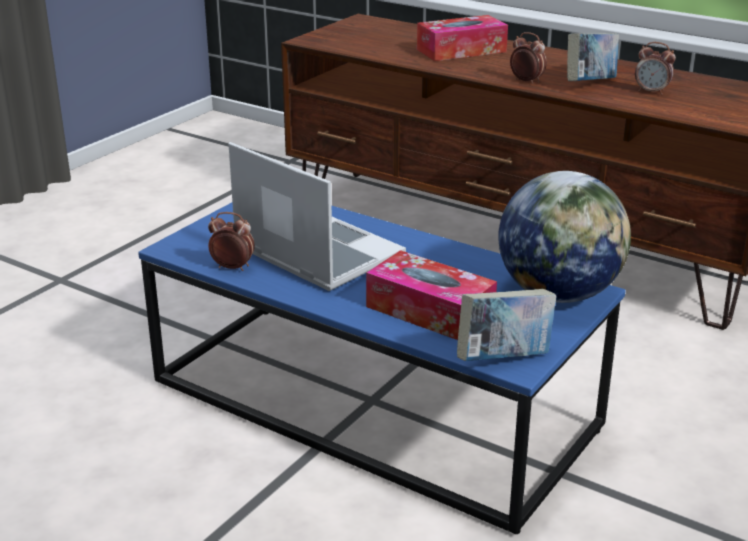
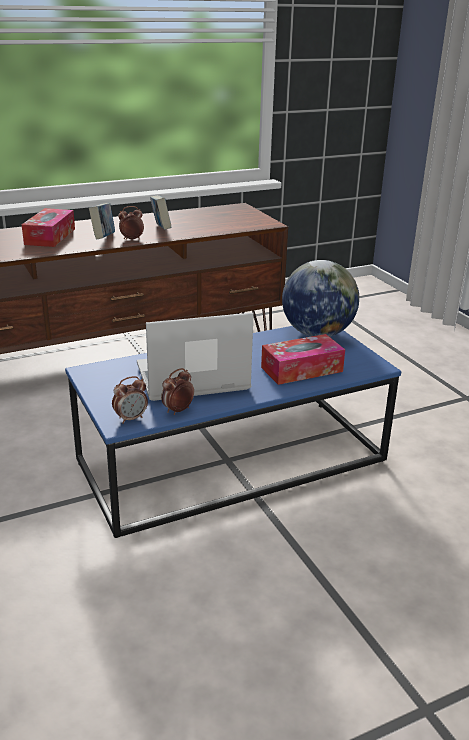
camera: 60 degrees left, 0 degrees up
book [457,289,557,361] -> book moved to [89,203,115,239]
alarm clock [635,42,676,95] -> alarm clock moved to [112,376,148,424]

